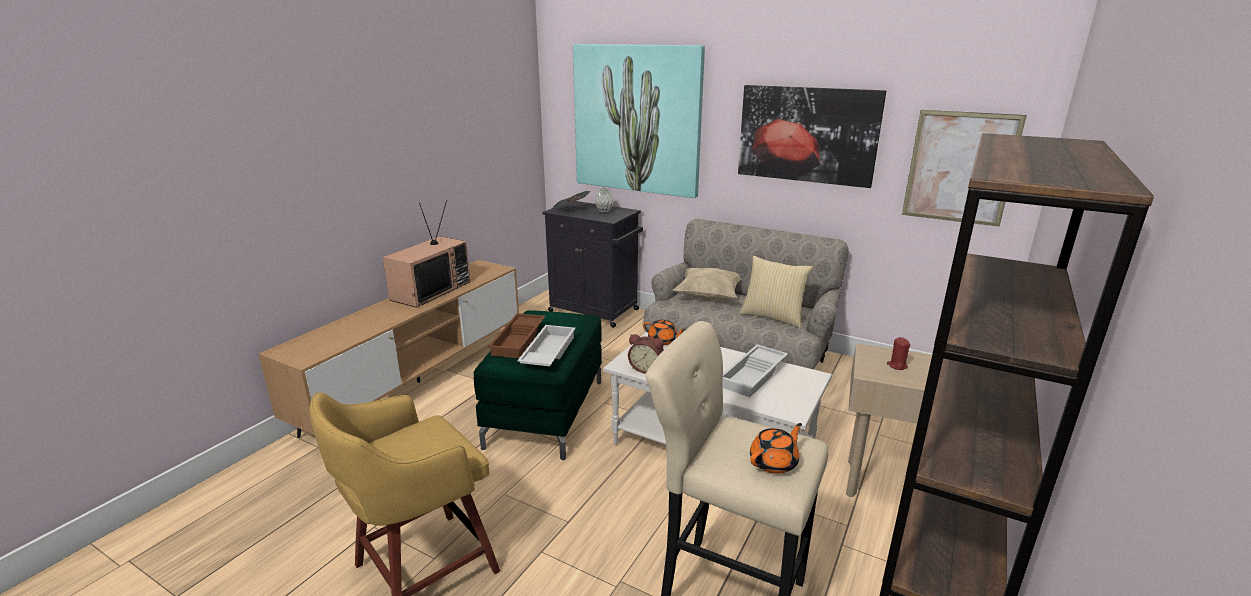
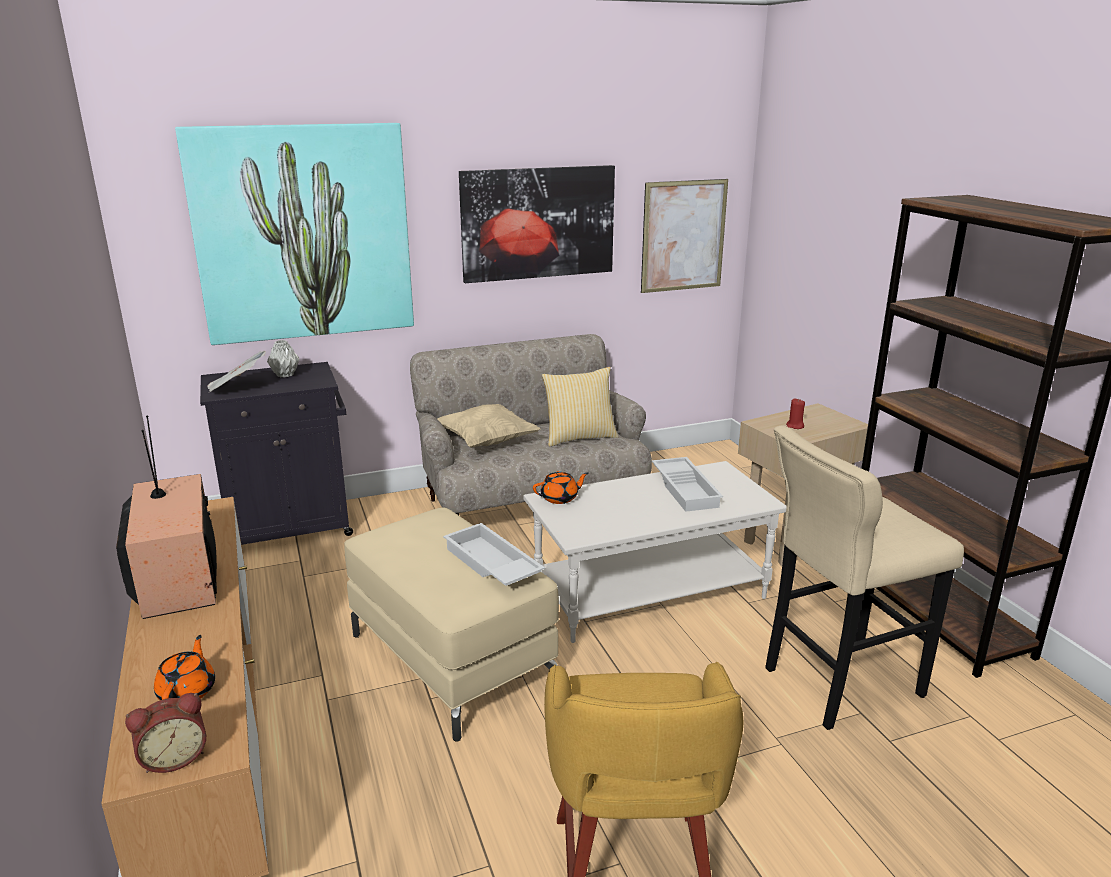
camera: 50 degrees left, 0 degrees up
green ottoman [474,310,602,460] -> beige ottoman [344,507,559,742]
brown tray [488,313,546,358] -> none
alarm clock [628,334,664,373] -> alarm clock moved to [125,693,206,773]
orange teapot [750,423,802,474] -> orange teapot moved to [154,635,215,700]

